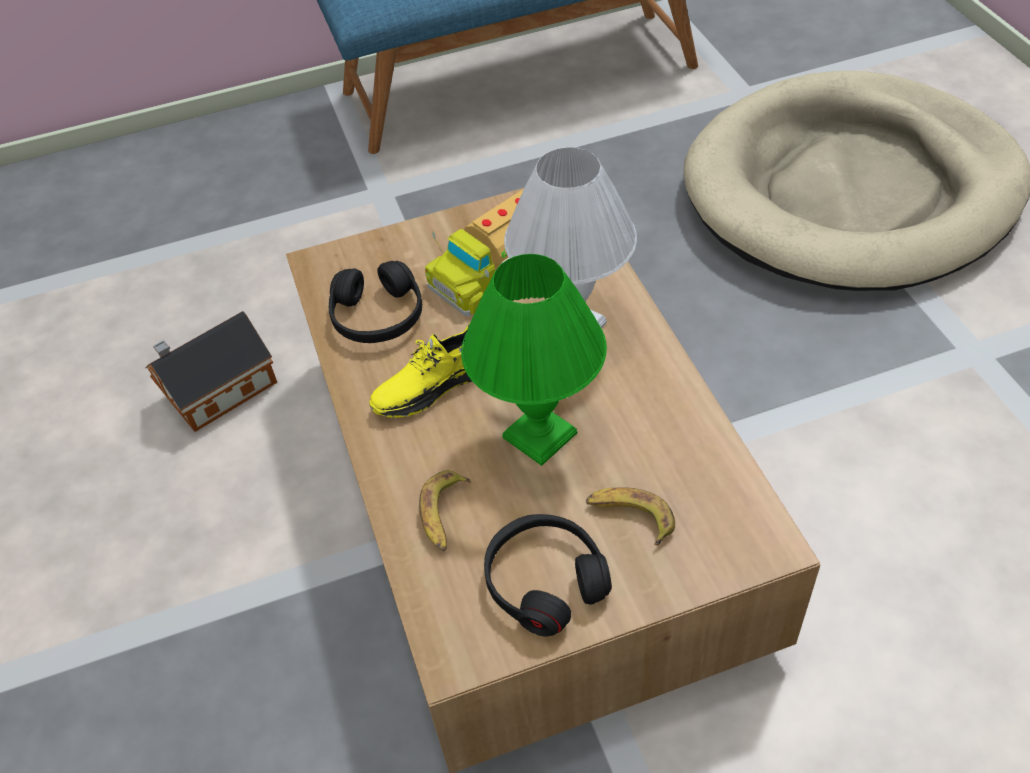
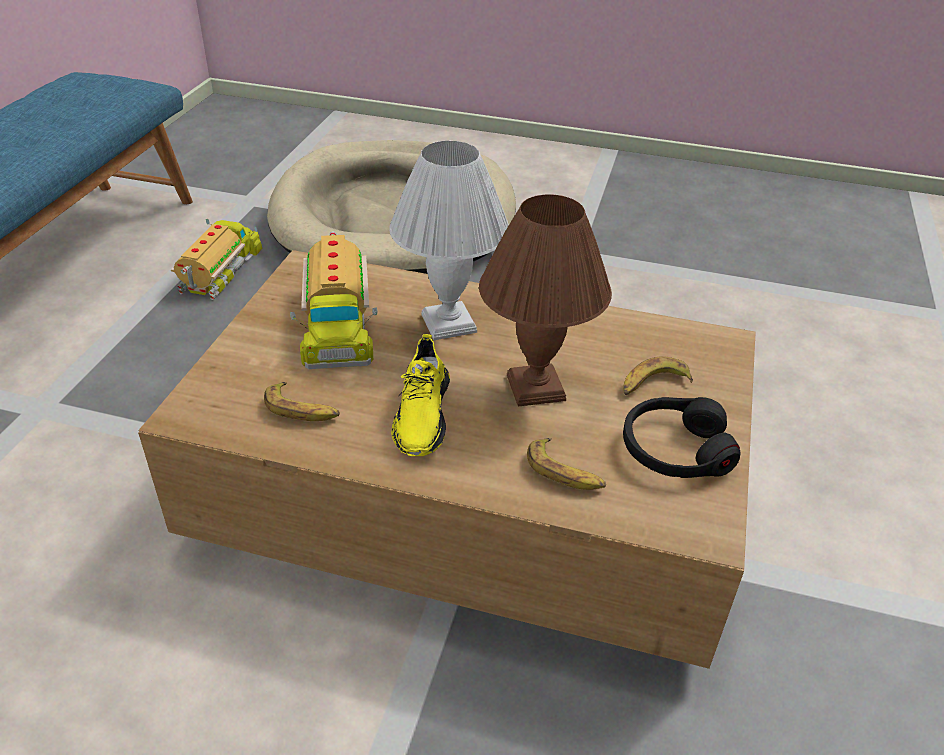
camera: 60 degrees left, 10 degrees down
toy house [146,311,277,432] -> none
black headphones [329,261,422,343] -> banana [264,382,340,421]
green table lamp [461,254,607,466] -> brown table lamp [479,194,612,407]
none -> toy truck [171,219,262,300]

